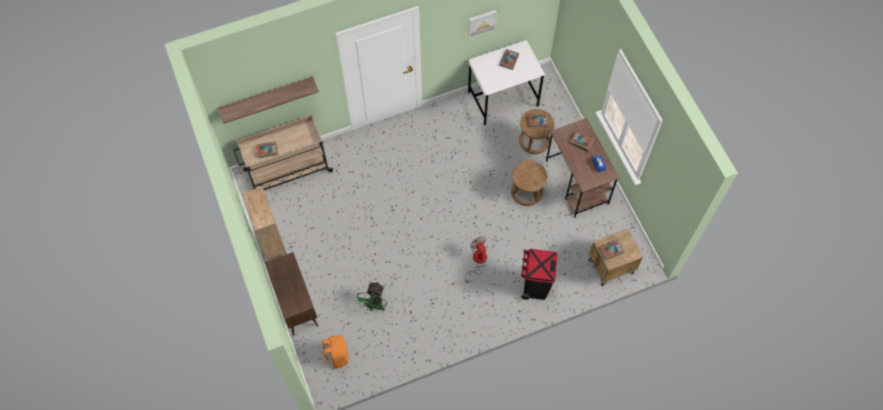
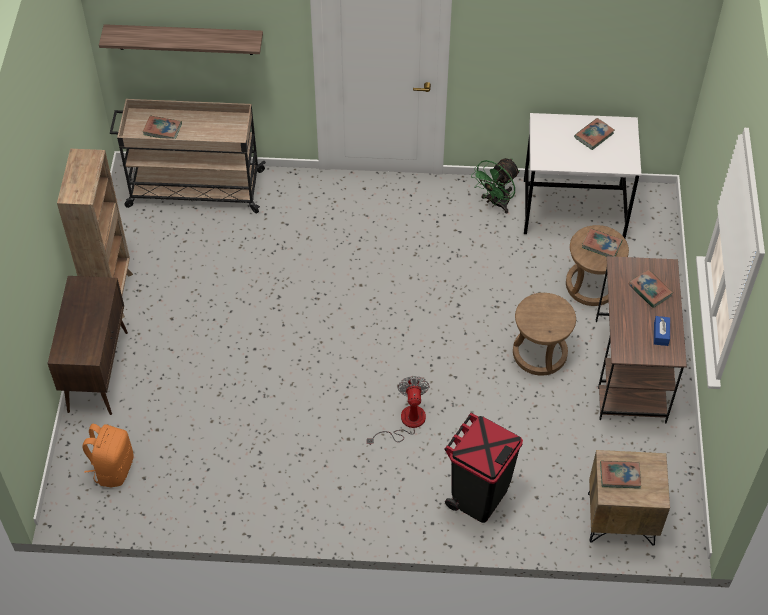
camera: 25 degrees right, 10 degrees down
green fan [356,282,387,312] -> green fan moved to [471,158,520,213]
picture [468,10,497,38] -> none

